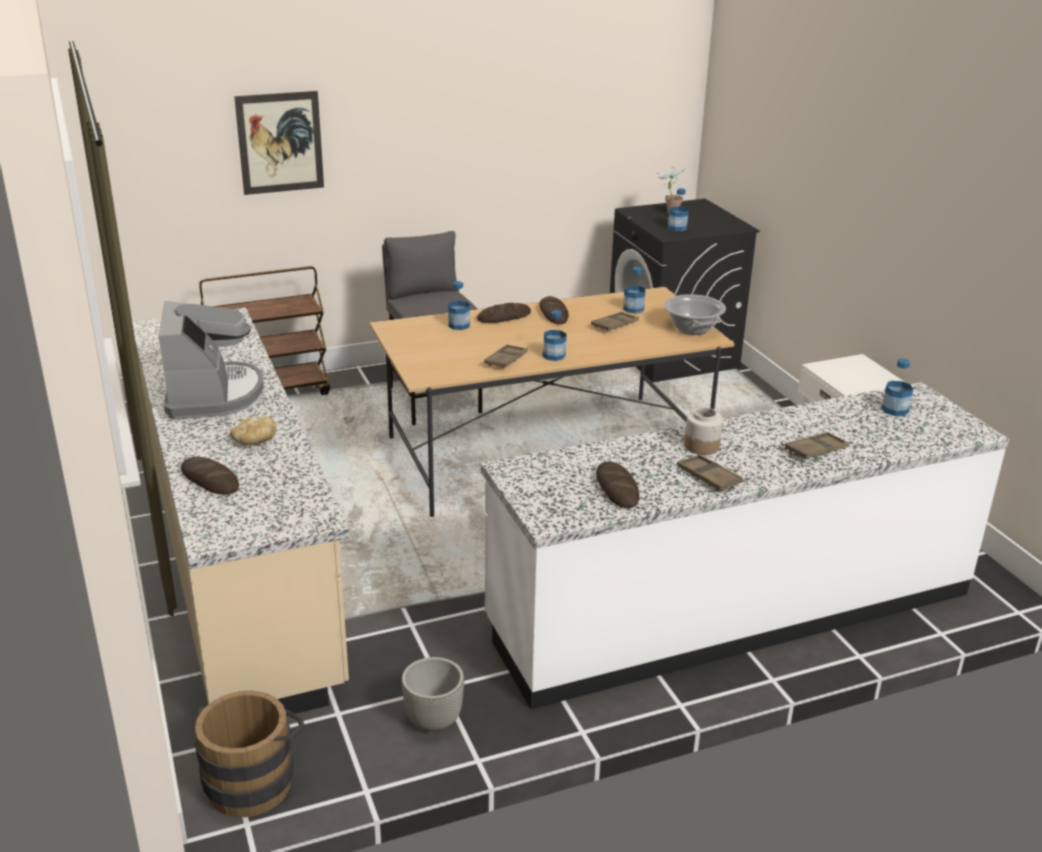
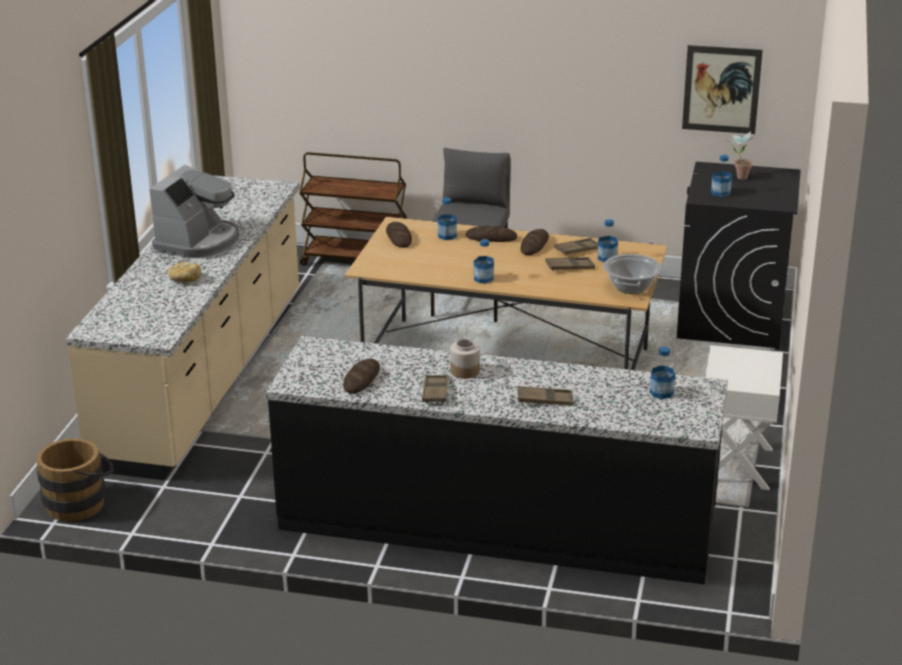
camera: 35 degrees right, 0 degrees up
bread [181,457,239,495] -> bread moved to [386,222,412,248]
picture [234,91,324,195] -> picture moved to [682,45,763,134]
grey planter [402,657,464,731] -> none
white counter [481,382,1009,709] -> black counter [266,336,728,584]
brown tray [484,344,528,369] -> brown tray moved to [554,238,598,255]

